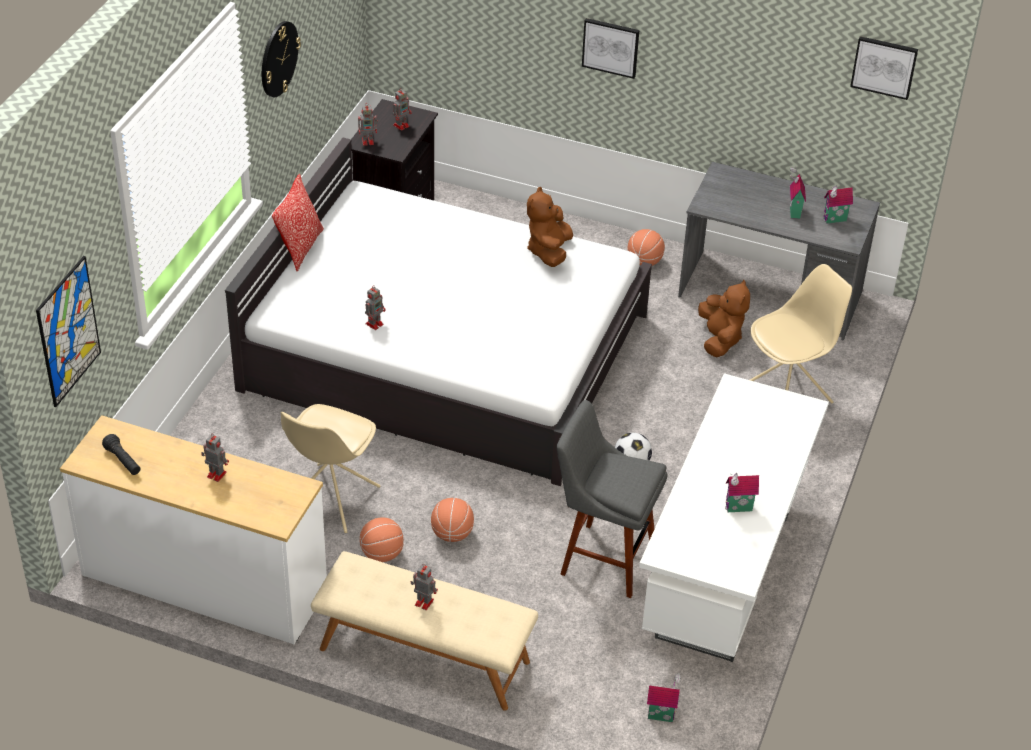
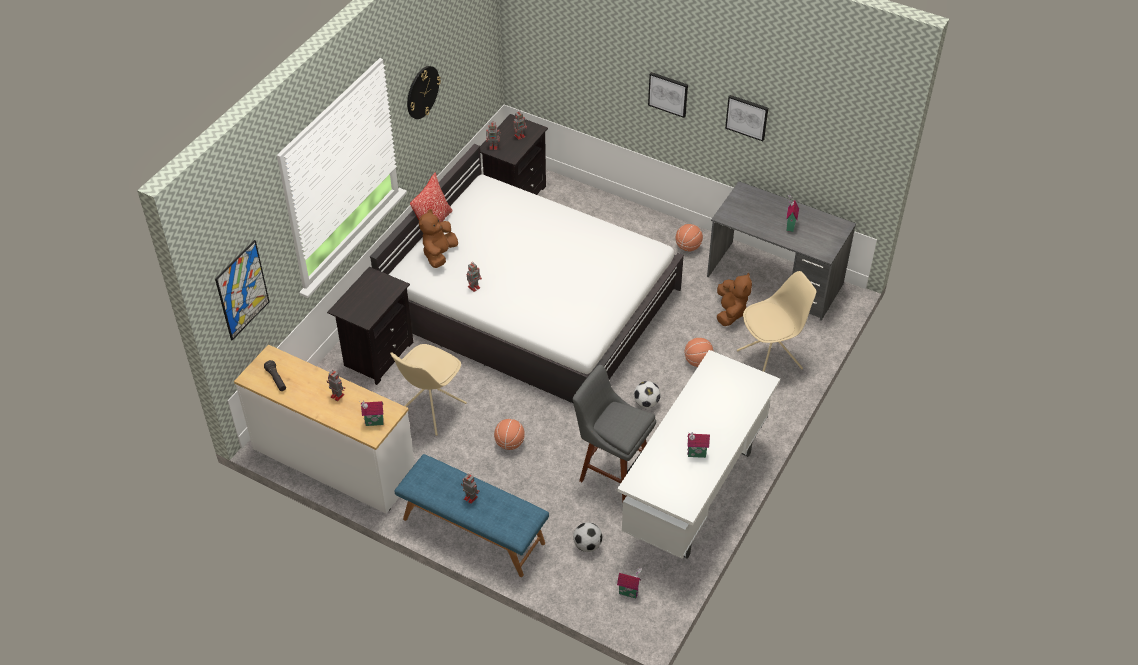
camera: 10 degrees right, 5 degrees up
beige bench [311,551,538,711] -> blue bench [394,454,549,577]
basketball [360,518,404,562] -> basketball moved to [685,338,714,367]
brown plush toy [527,187,573,267] -> brown plush toy moved to [419,209,458,268]
toy house [824,185,853,224] -> toy house moved to [359,401,384,426]
picture [850,36,918,100] -> picture moved to [725,95,768,141]
none -> black nightstand [327,267,413,385]
none -> football [573,522,602,552]

